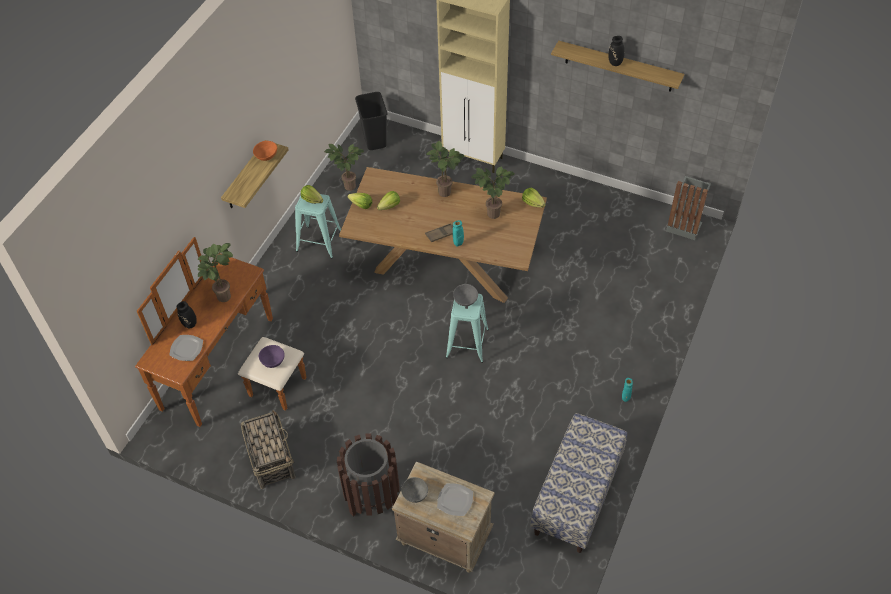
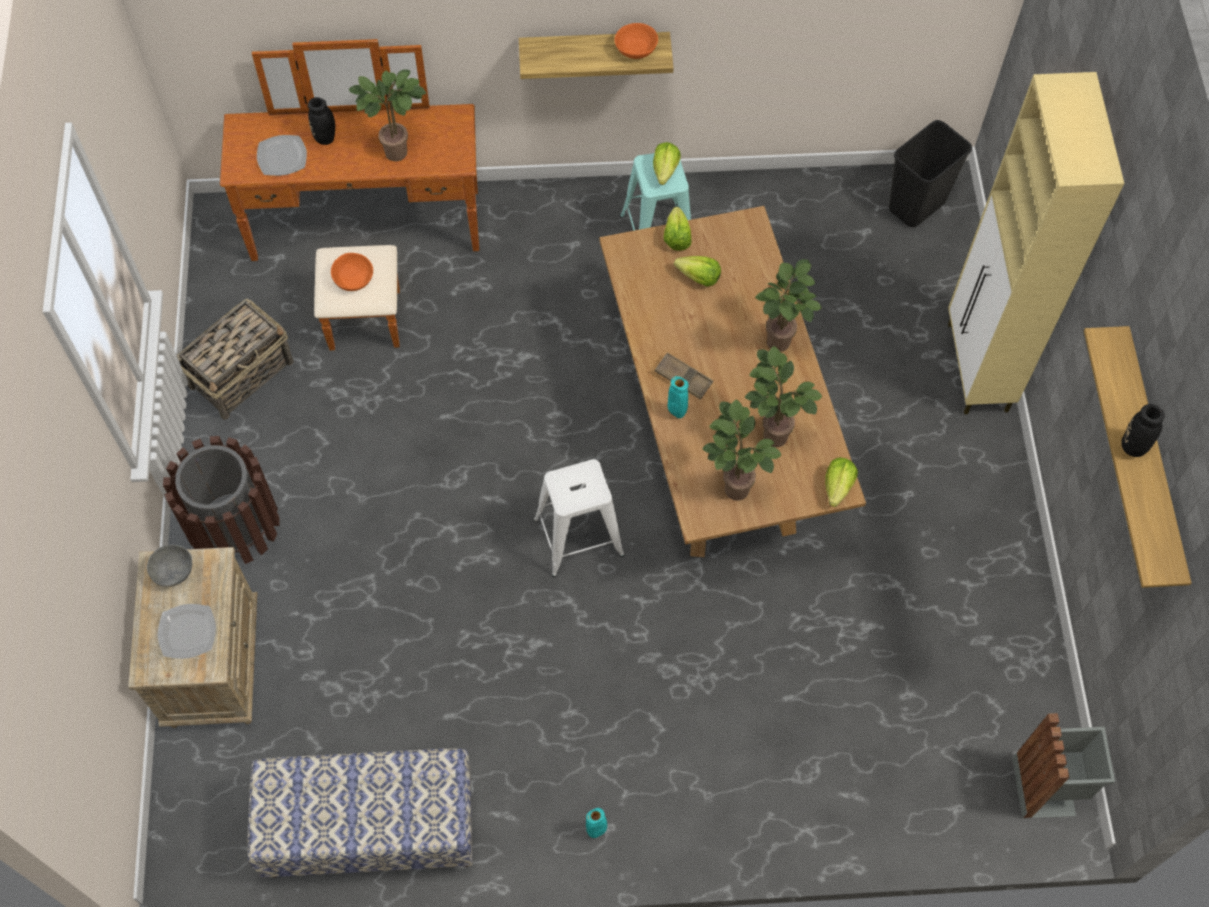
camera: 60 degrees right, 10 degrees up
purple bowl [259,345,285,368] -> orange bowl [331,253,373,291]
potted plant [324,144,364,191] -> potted plant moved to [702,399,781,501]
turquoise stool [446,294,489,363] -> white stool [533,459,624,577]
grey bowl [453,284,478,306] -> none

